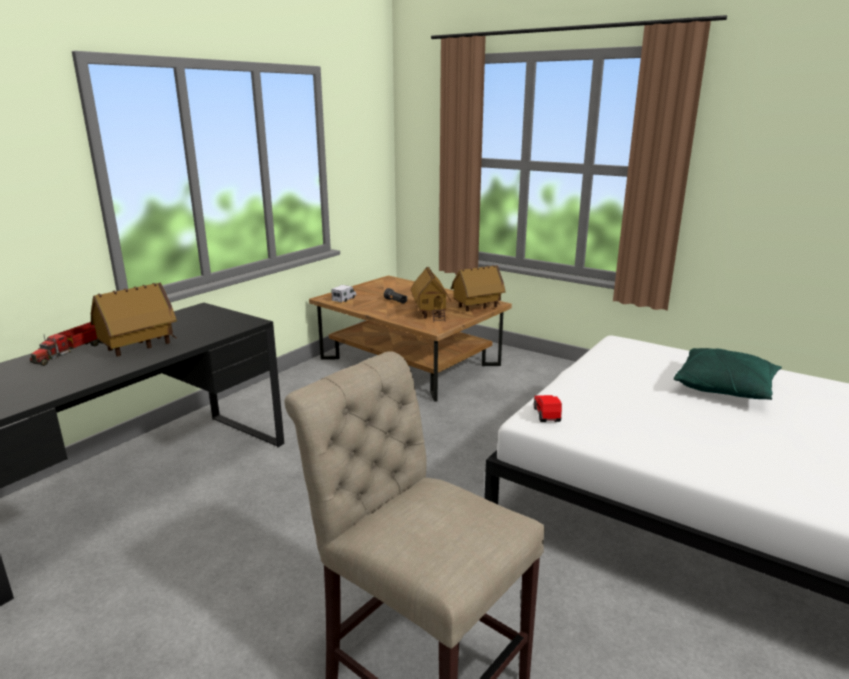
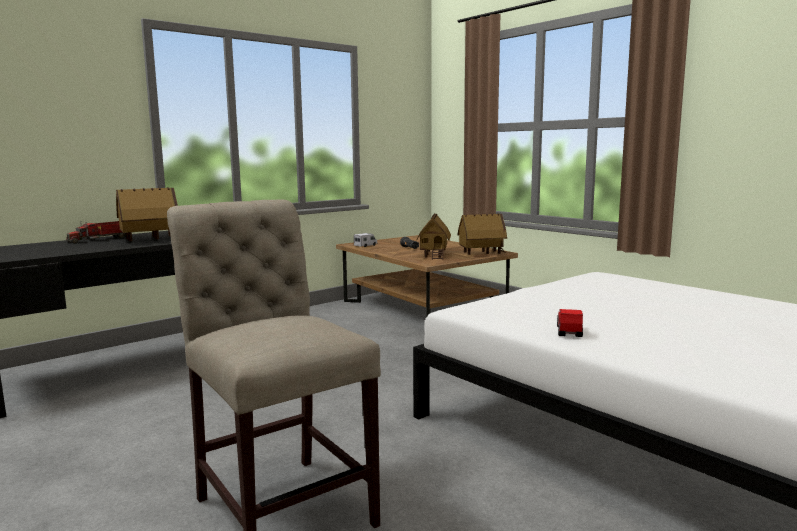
camera: 15 degrees right, 10 degrees down
toy car [534,395,562,422] -> toy car moved to [557,309,583,337]
green pillow [674,348,782,400] -> none

